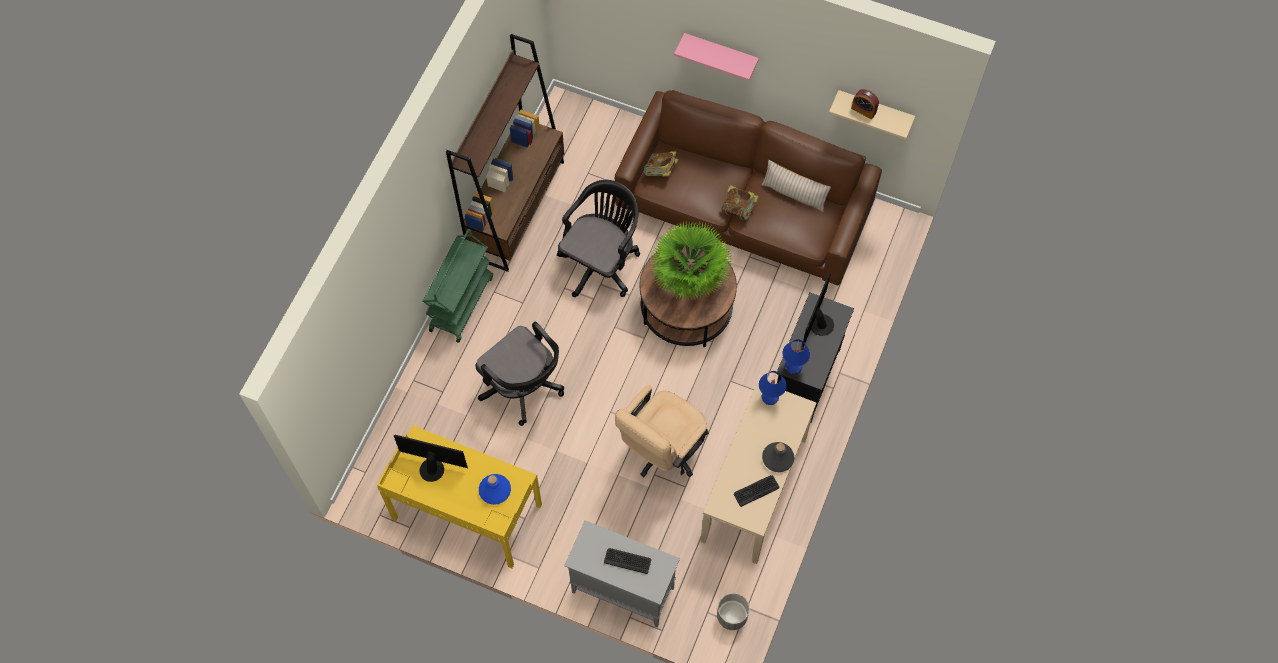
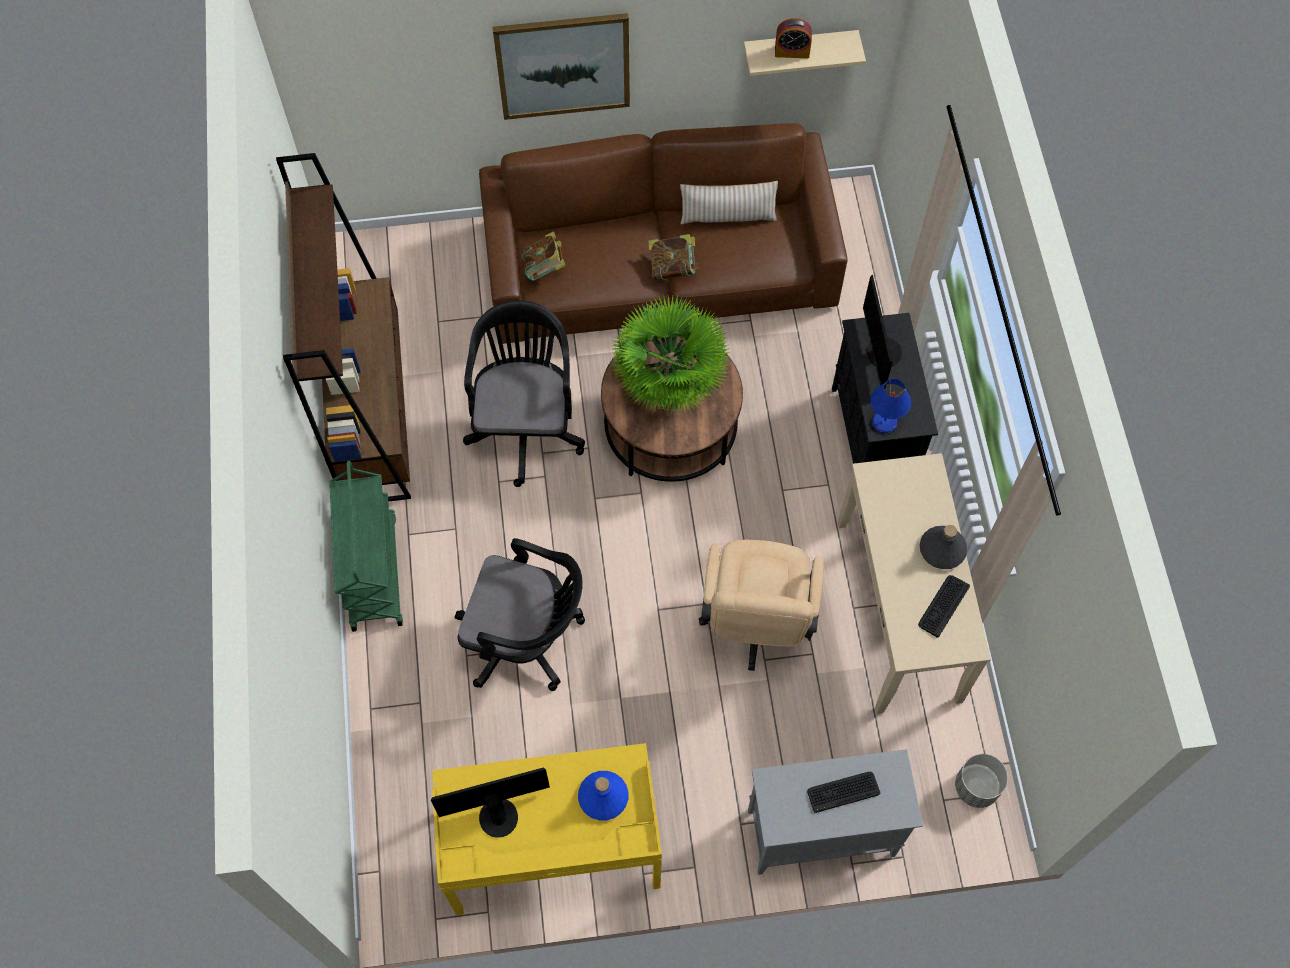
camera: 30 degrees left, 0 degrees up
pink shelf [674,33,759,81] -> picture [492,13,630,120]
blue table lamp [759,371,786,405] -> none

